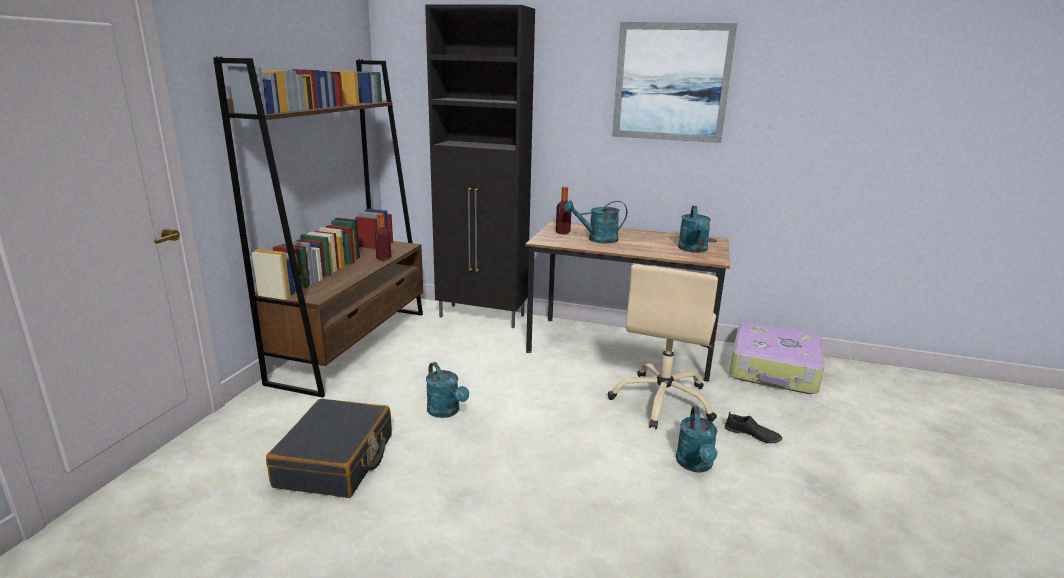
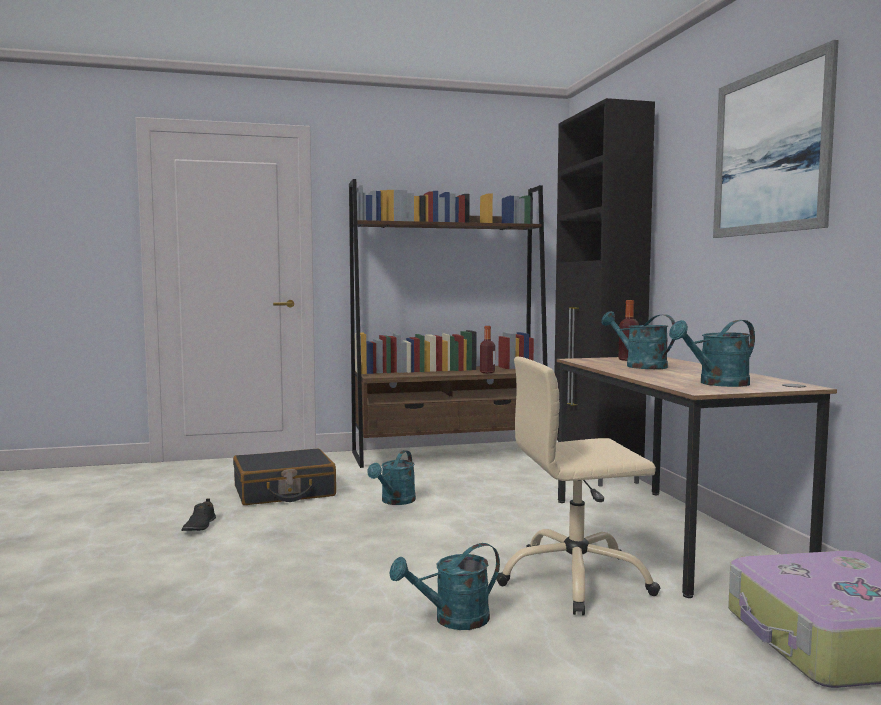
camera: 60 degrees right, 15 degrees down
black shoe [725,412,782,443] -> black shoe moved to [181,498,216,531]

